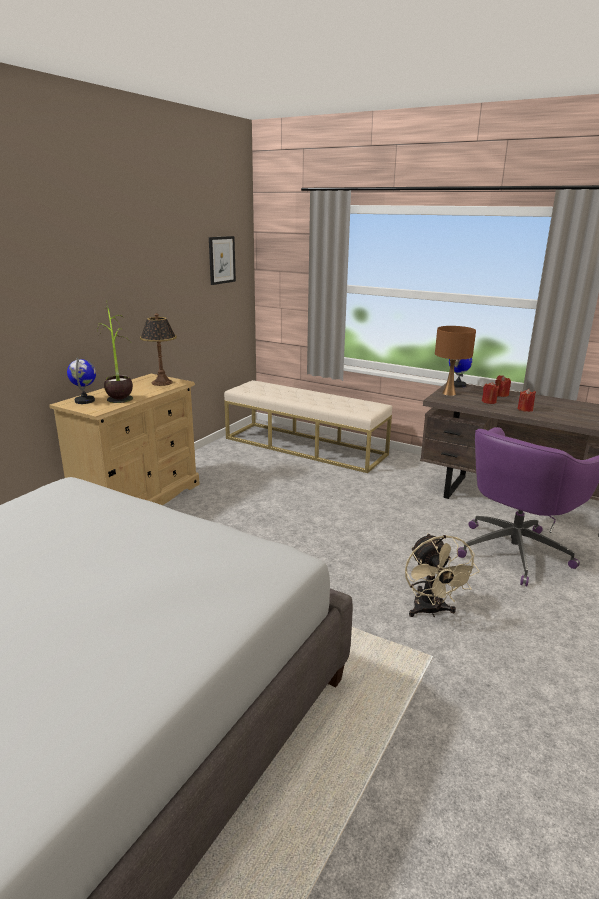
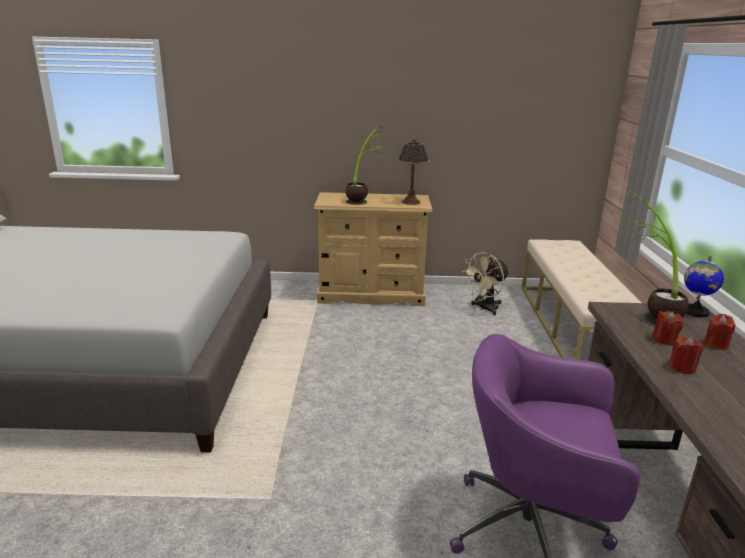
camera: 60 degrees right, 0 degrees up
globe [67,358,96,404] -> none
picture [209,236,236,285] -> none
beige fan [405,533,480,617] -> beige fan moved to [462,252,510,315]
brown table lamp [435,326,476,396] -> potted plant [616,188,689,325]

